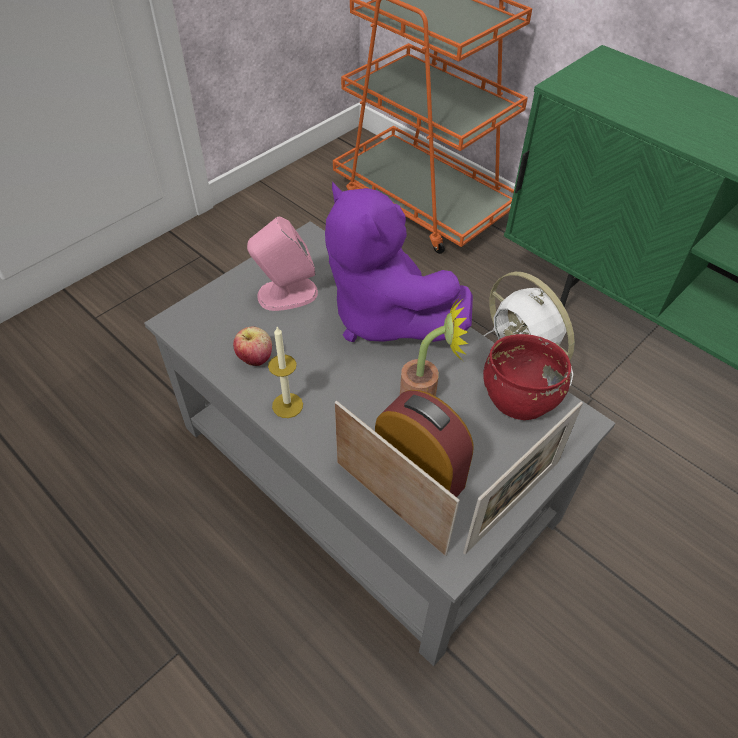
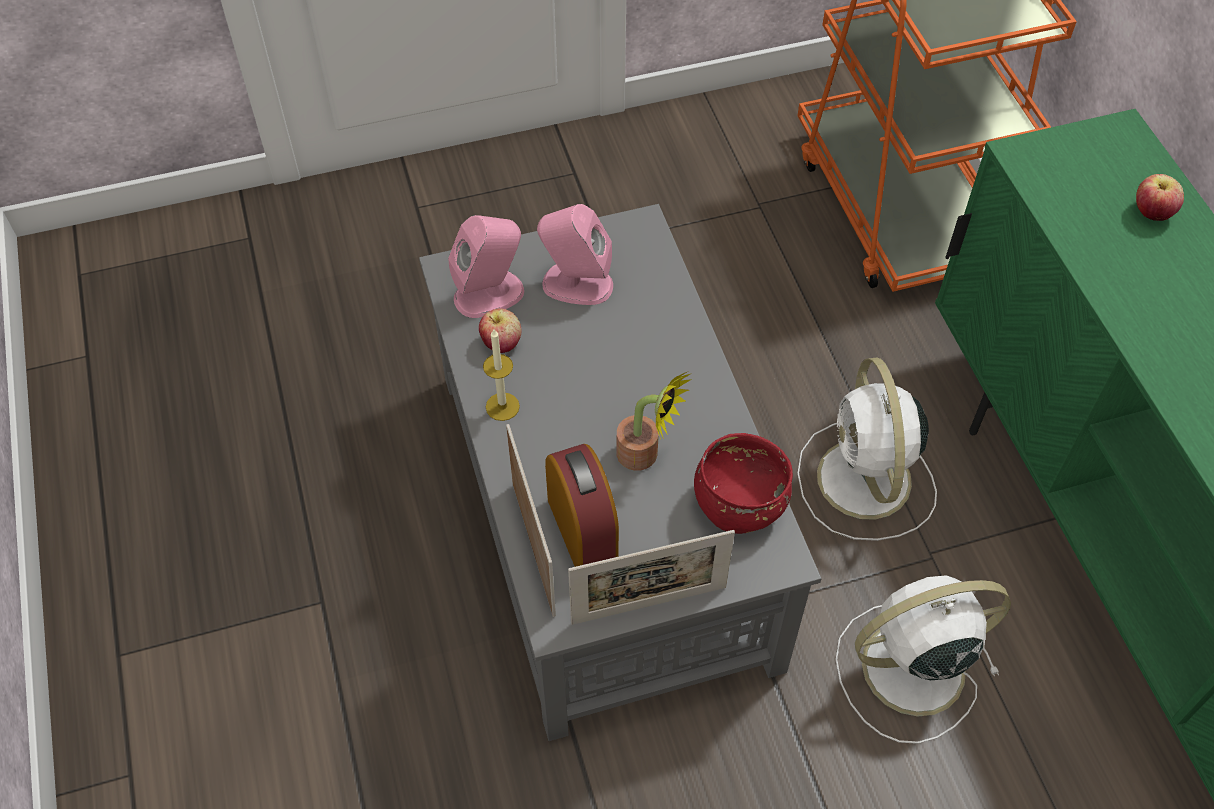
camera: 30 degrees right, 5 degrees up
purple plush toy [325,182,473,342] -> none
none -> pink speaker [448,215,524,318]
none -> white fan [836,575,1011,744]
none -> apple [1136,174,1184,221]

